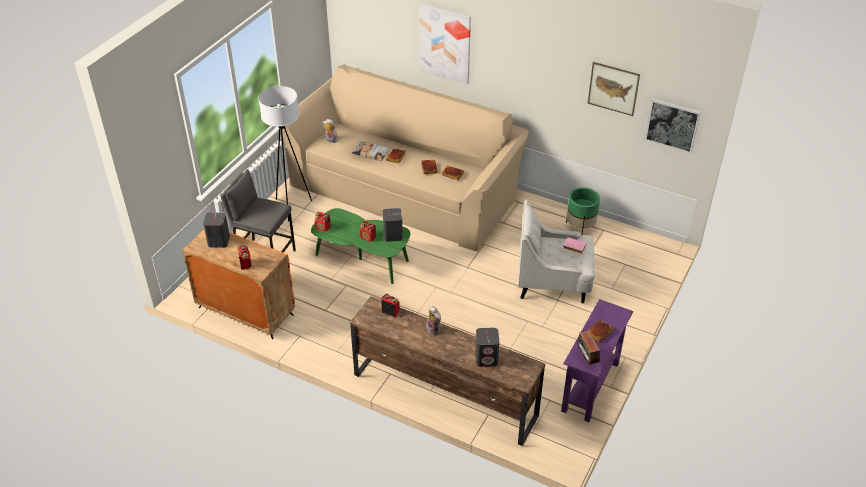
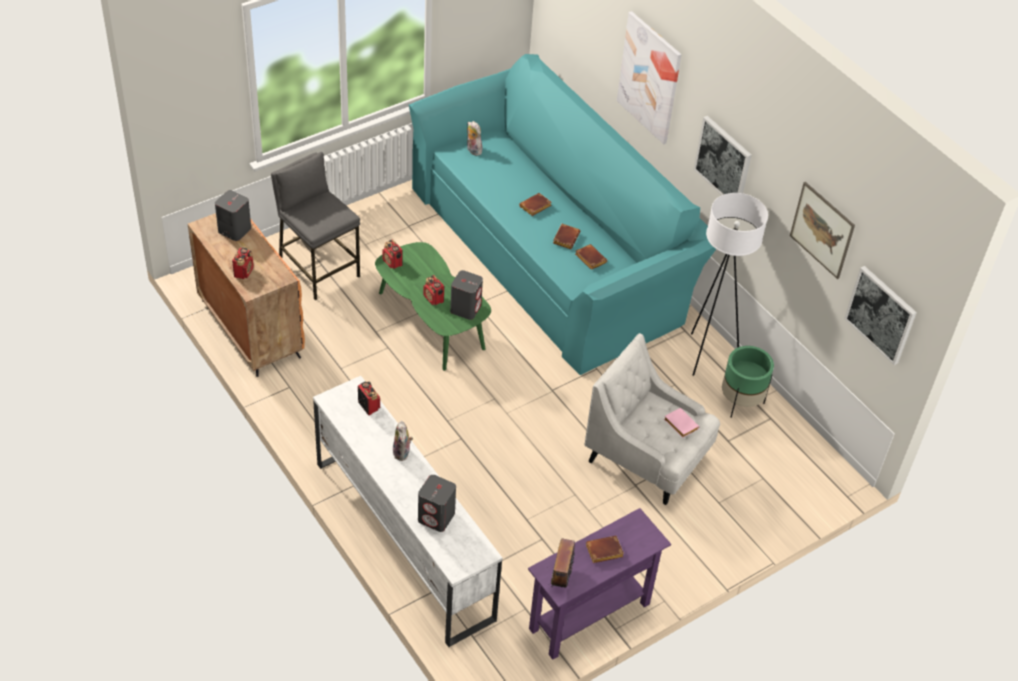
camera: 25 degrees right, 5 degrees up
white floor lamp [259,86,312,222] -> white floor lamp moved to [691,193,768,376]
beige sofa [280,65,529,252] -> turquoise sofa [409,54,716,375]
brown tv stand [350,296,545,446] -> white tv stand [313,376,503,647]
pillow [352,141,390,161] -> none
none -> picture [694,116,752,195]

